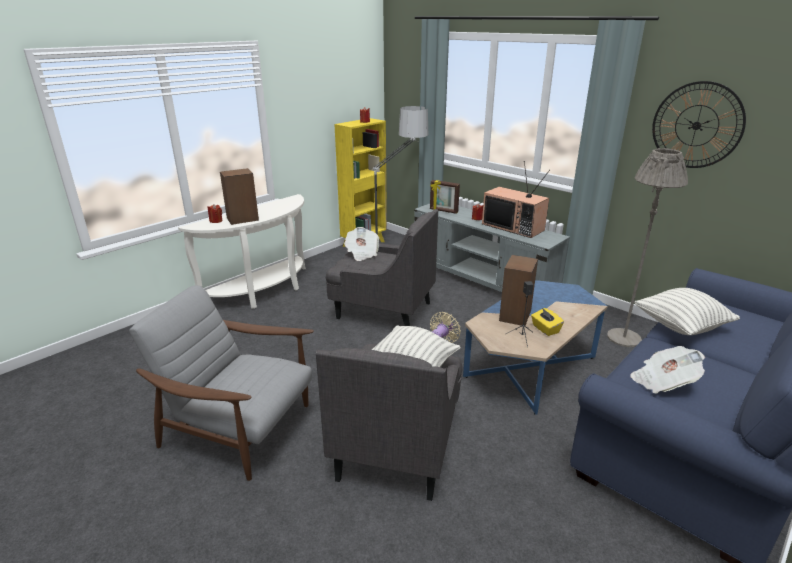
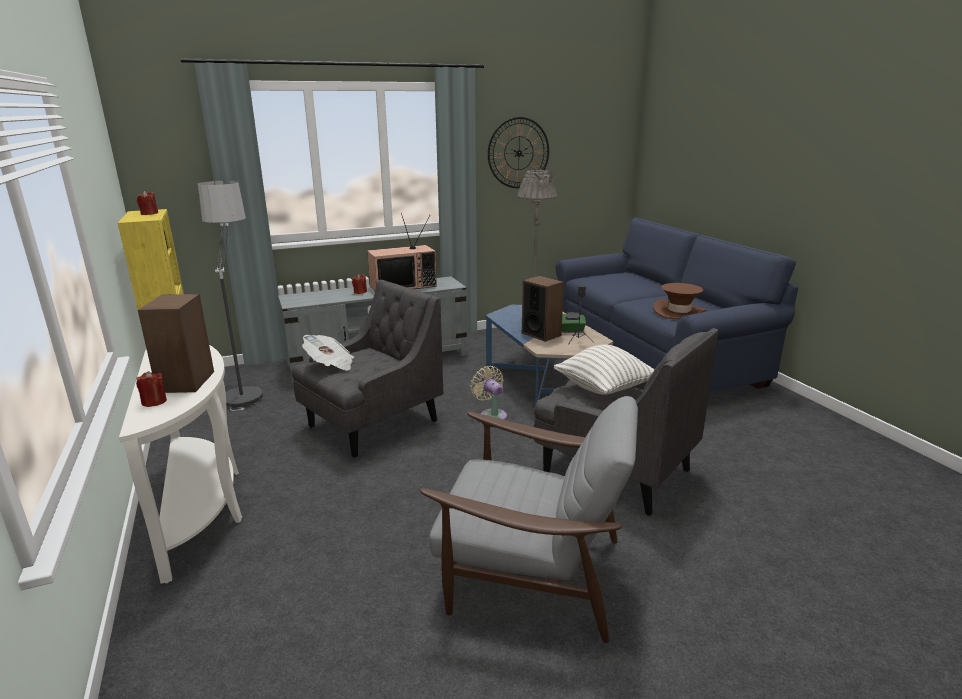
camera: 65 degrees left, 5 degrees down
grey armchair [129,285,314,481] -> grey armchair turned 120 degrees counterclockwise [420,396,638,643]
picture frame [430,180,460,214] -> none
yellow tissue box [531,308,564,336] -> green tissue box [562,312,586,333]
newspaper [631,346,705,394] -> brown hat [653,283,707,319]
pillow [634,288,740,335] -> none

